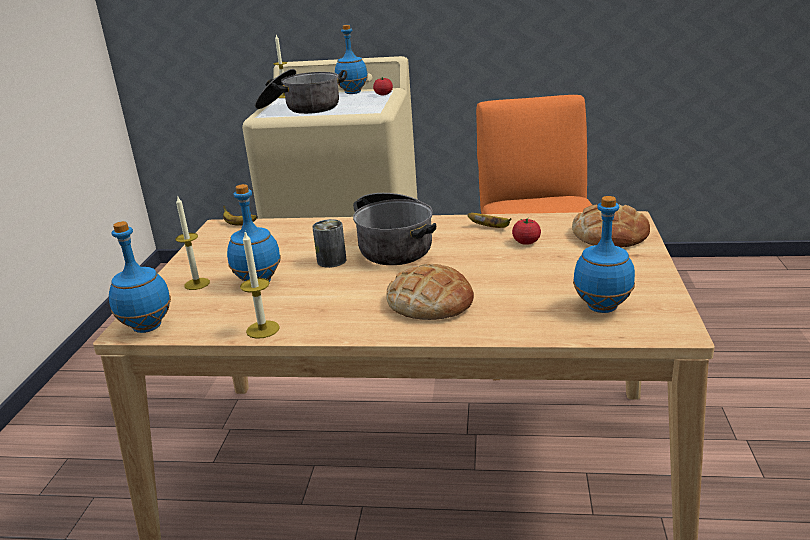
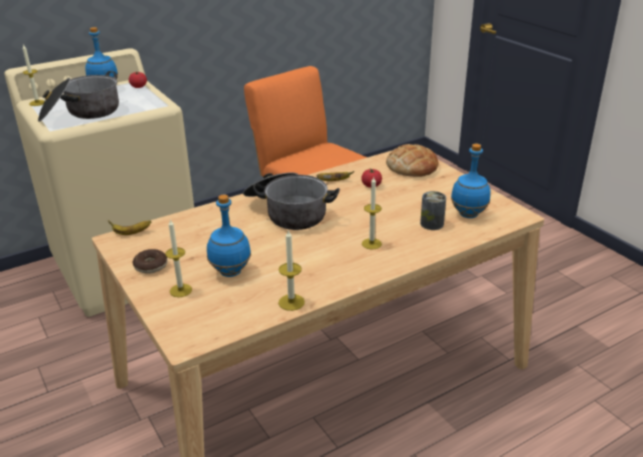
camera: 40 degrees left, 5 degrees up
blue bottle [109,221,171,333] -> none
can [312,219,346,268] -> can moved to [420,191,446,230]
bread [386,264,474,320] -> candle [362,177,382,250]
none -> donut [133,249,168,274]

